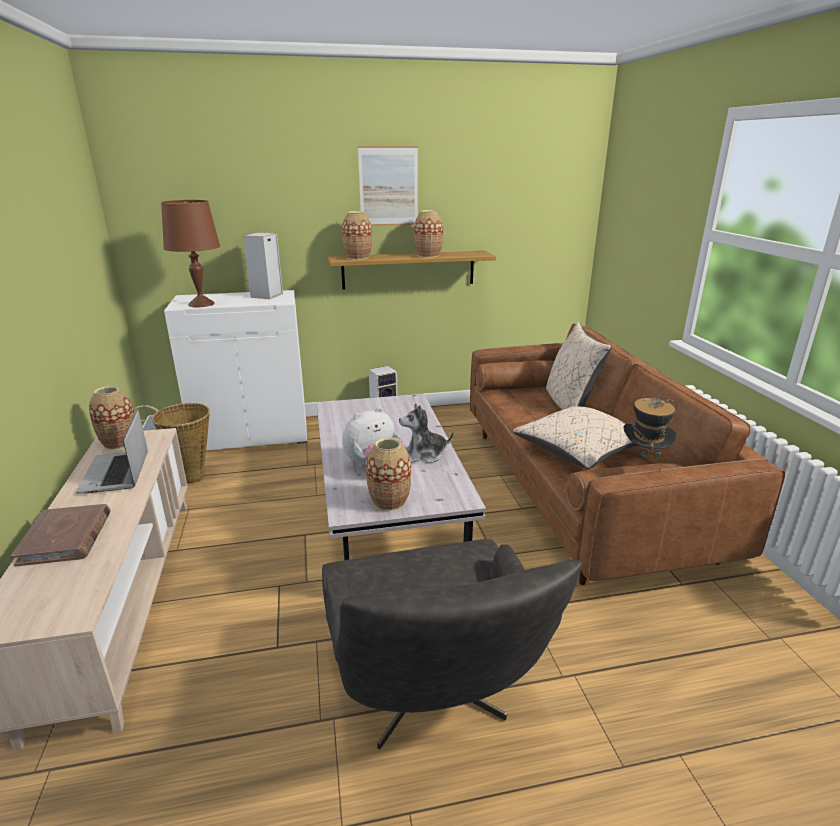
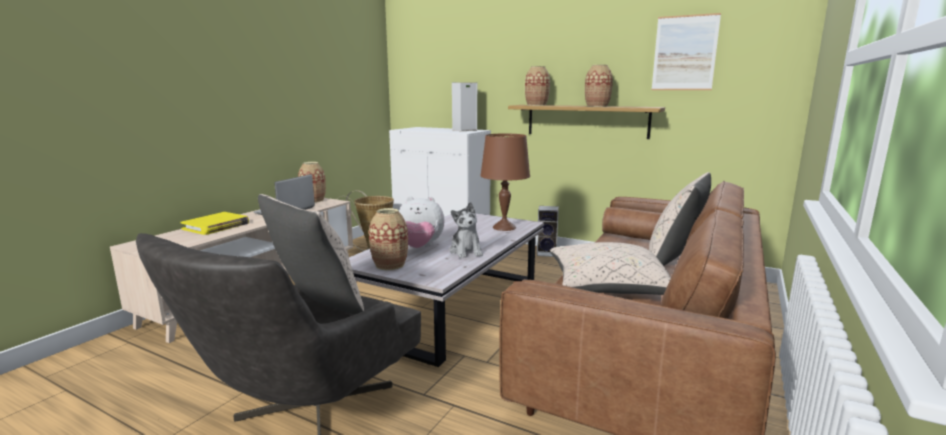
camera: 40 degrees right, 10 degrees down
brown book [11,504,111,567] -> yellow book [180,212,249,235]
brown table lamp [161,200,220,307] -> brown table lamp moved to [480,134,530,231]
picture [358,146,418,226] -> picture moved to [652,13,721,90]
plush toy [399,404,454,464] -> plush toy turned 135 degrees counterclockwise [450,202,483,258]
hat [623,397,677,473] -> none
none -> beige pillow [258,194,364,314]

